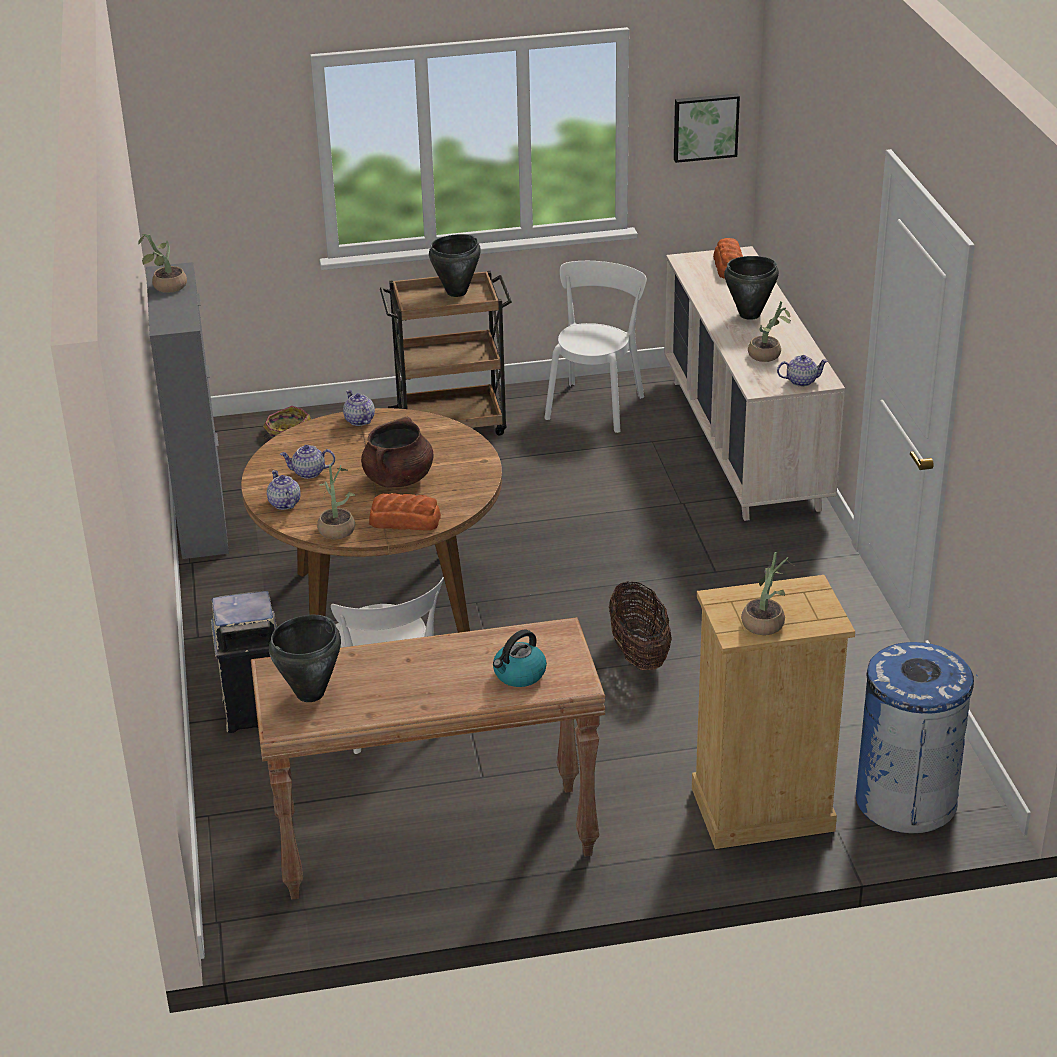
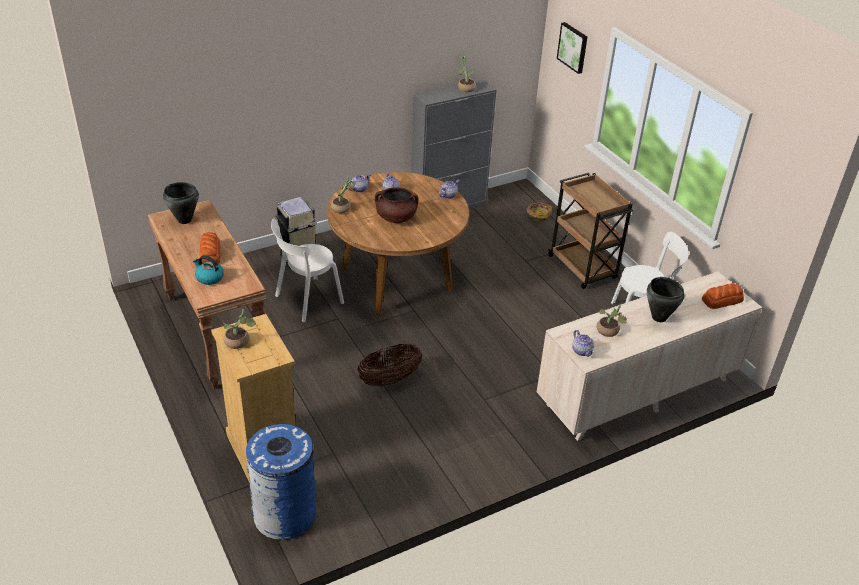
camera: 70 degrees right, 5 degrees up
bread [369,493,441,530] -> bread moved to [200,232,221,263]
black cooking pot [429,234,481,297] -> none
picture [674,93,740,163] -> picture moved to [557,22,587,74]

